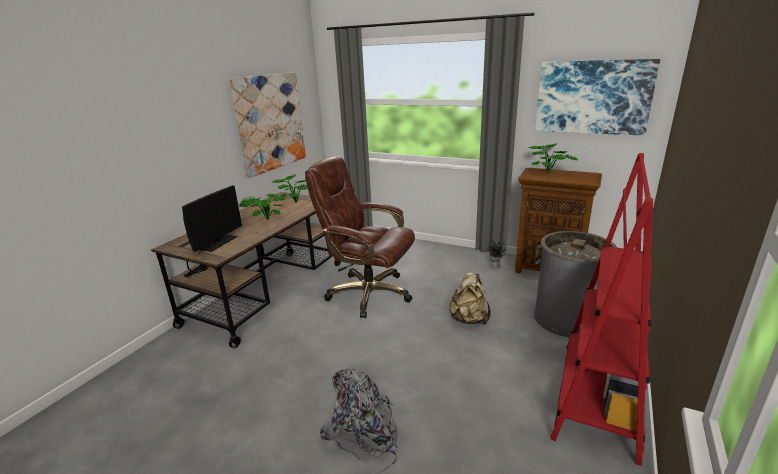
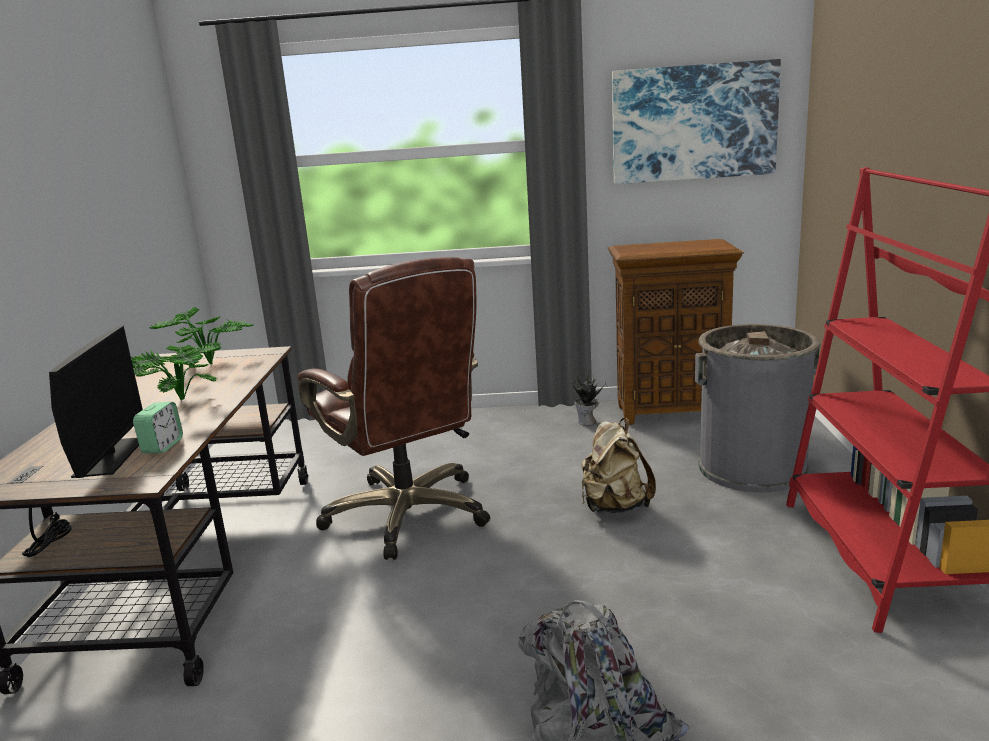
camera: 25 degrees left, 5 degrees down
picture [229,72,306,178] -> none
brown office chair [305,156,415,318] -> brown office chair turned 120 degrees counterclockwise [297,257,490,560]
potted plant [529,143,578,173] -> none
none -> alarm clock [133,402,183,453]

